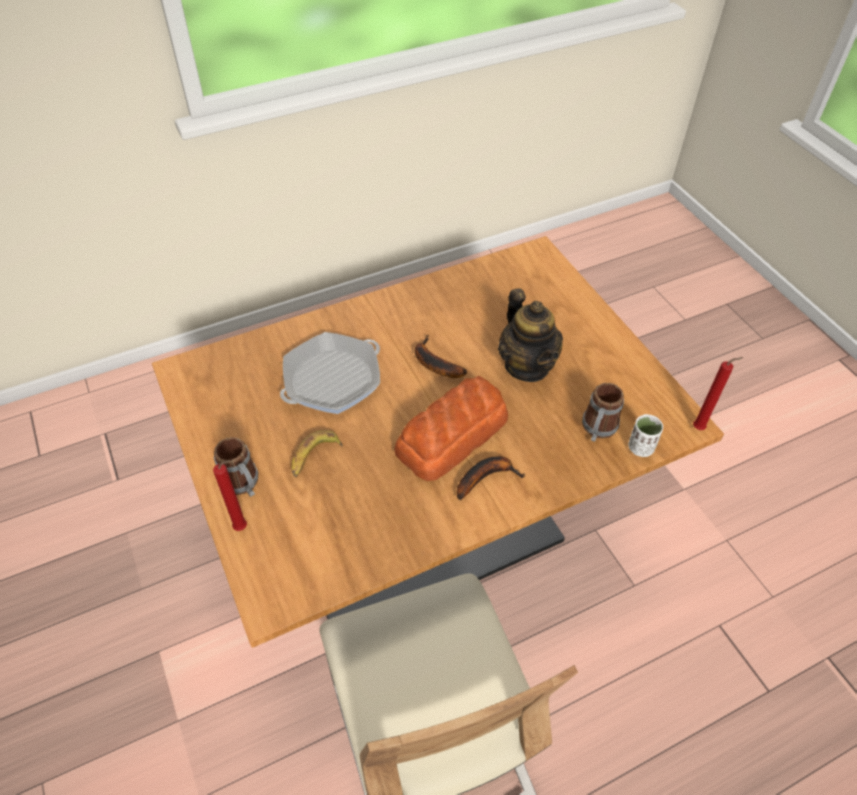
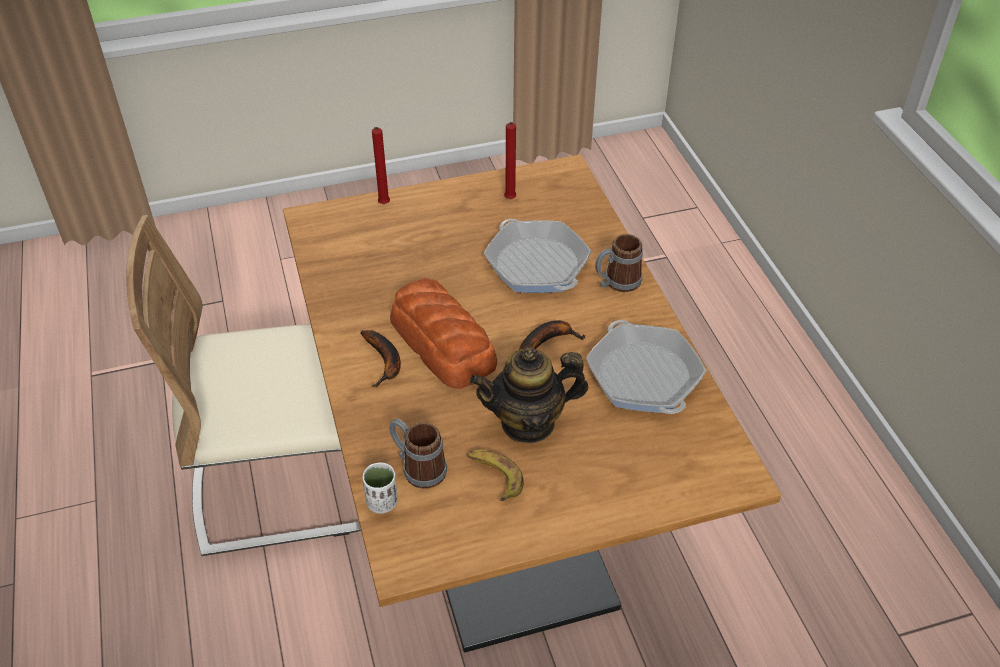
camera: 100 degrees right, 5 degrees down
mug [214,437,258,497] -> mug moved to [595,234,643,292]
banana [292,430,343,477] -> banana moved to [467,449,524,501]
red candle [693,357,744,430] -> red candle moved to [504,122,516,199]
none -> frying pan [586,320,706,414]

